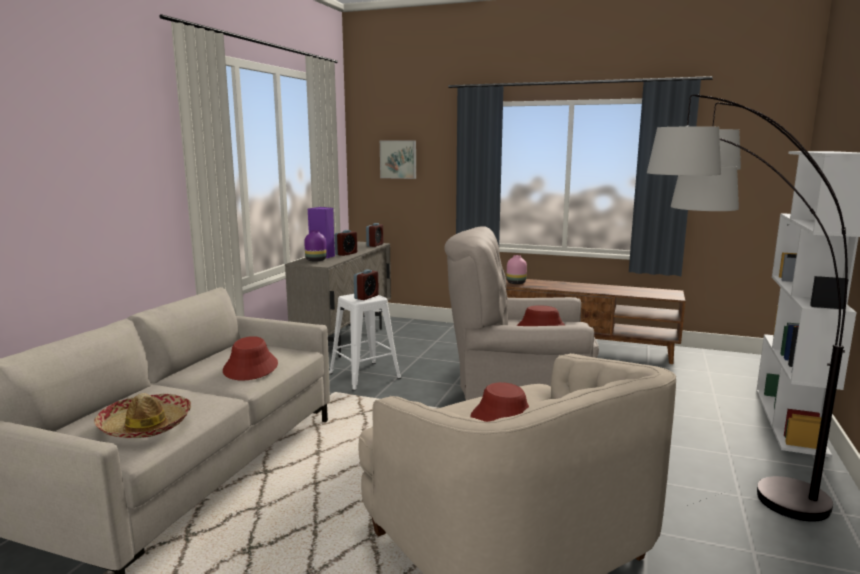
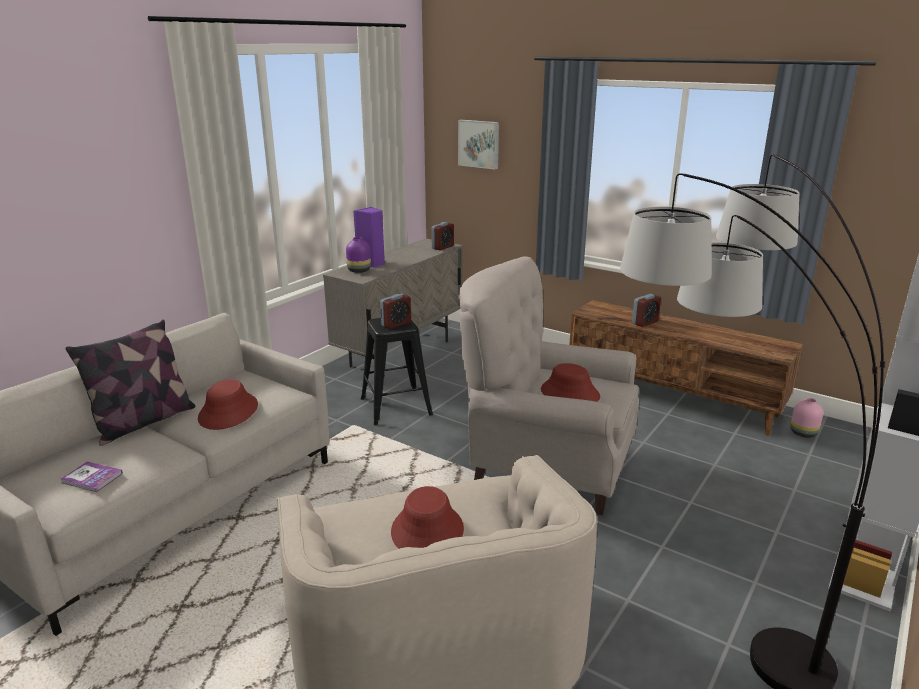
camera: 15 degrees right, 10 degrees up
hat [94,393,191,438] -> book [61,461,123,492]
white stool [329,294,401,391] -> black stool [361,318,433,426]
alarm clock [335,230,357,256] -> alarm clock moved to [632,294,661,327]
pink vase [507,255,527,284] -> pink vase moved to [790,398,823,438]
none -> pillow [65,320,196,446]

